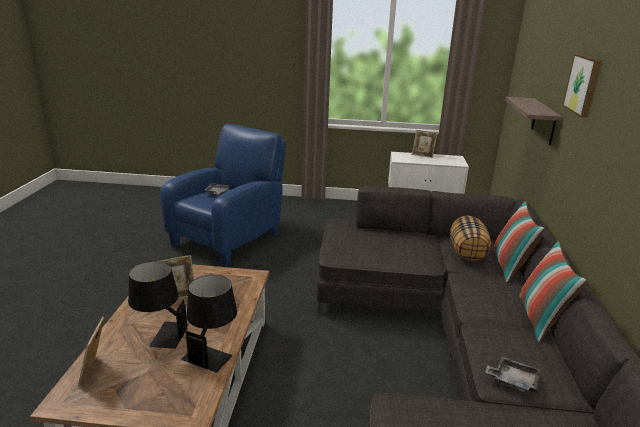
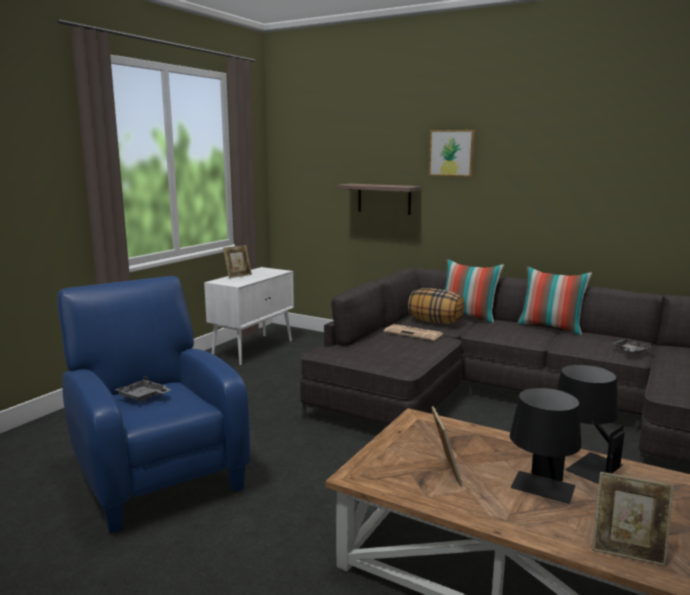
camera: 65 degrees left, 10 degrees down
none -> newspaper [384,324,443,341]

